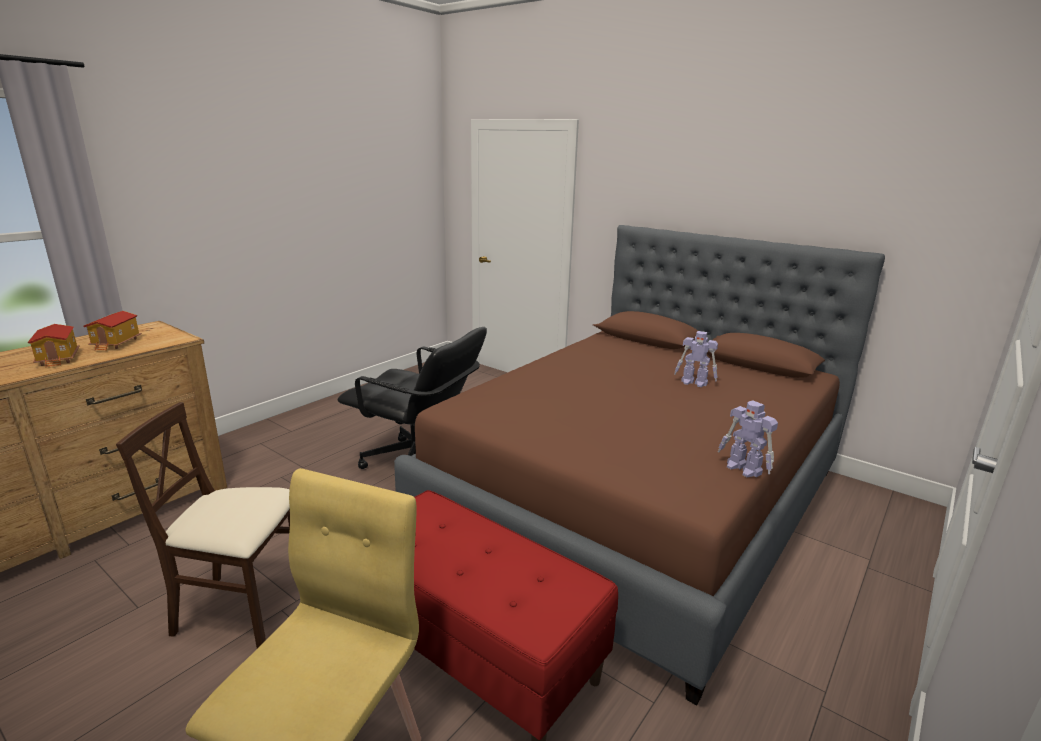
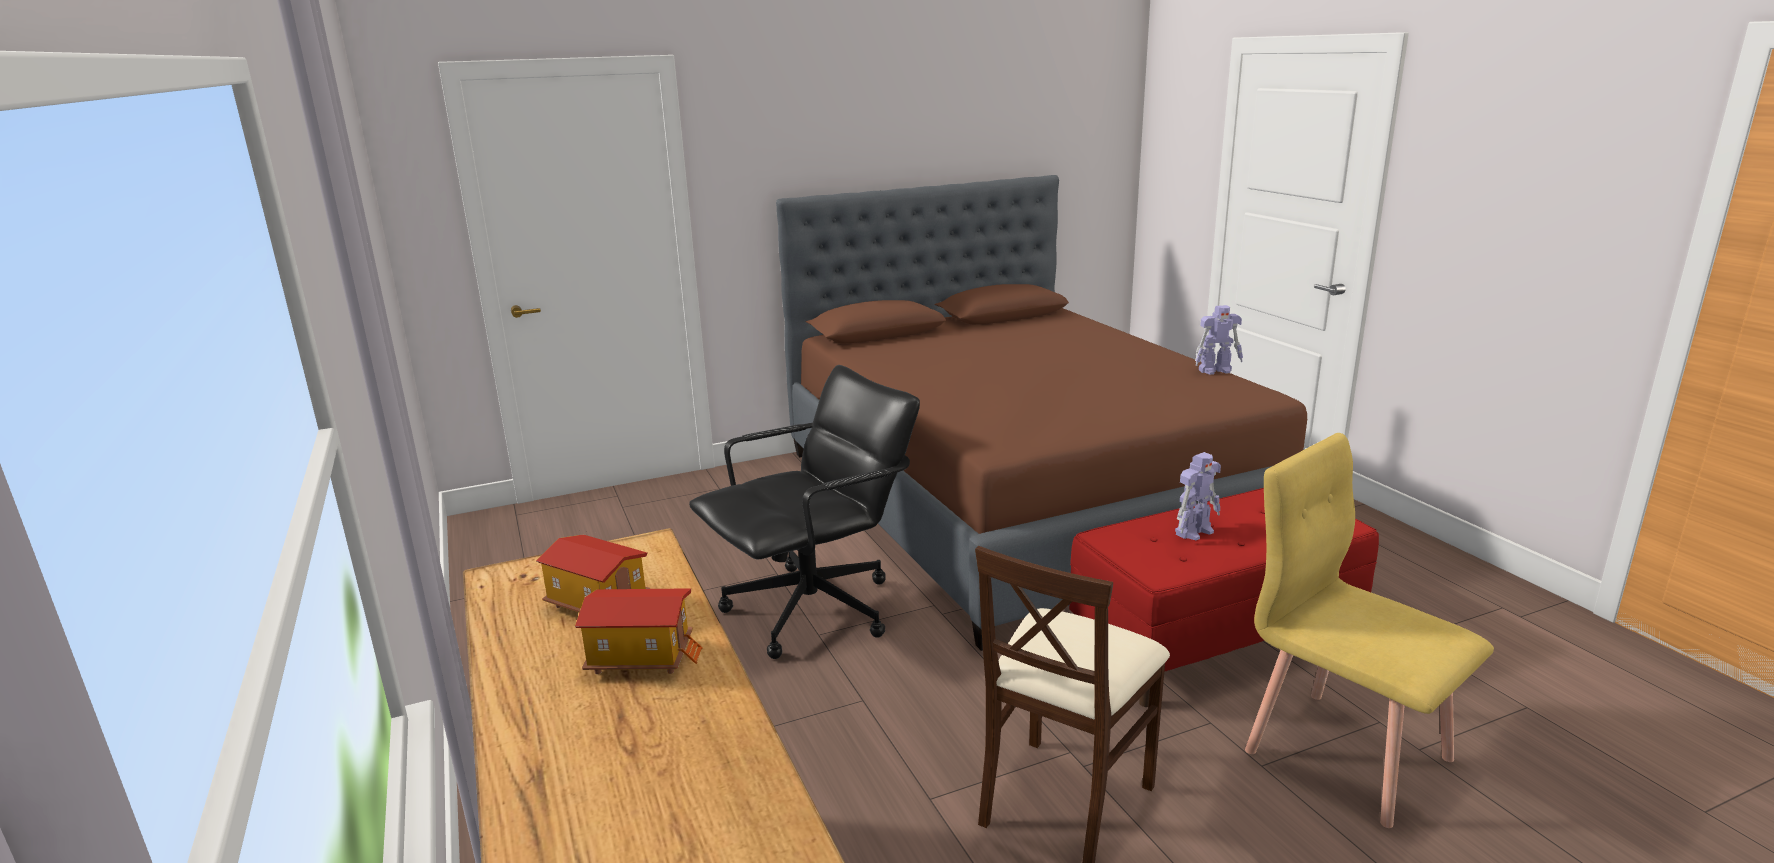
camera: 60 degrees left, 0 degrees up
toy robot [674,331,718,387] -> toy robot moved to [1175,452,1221,540]

